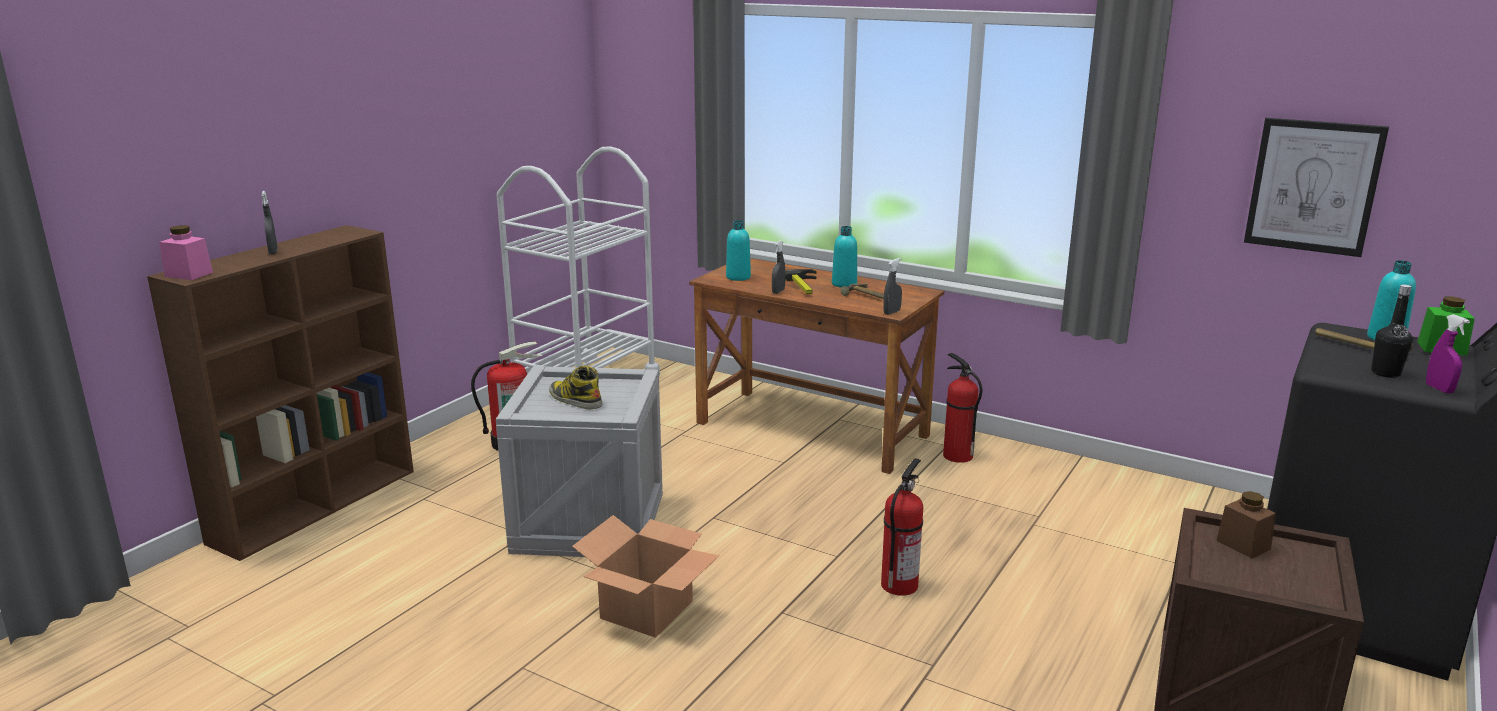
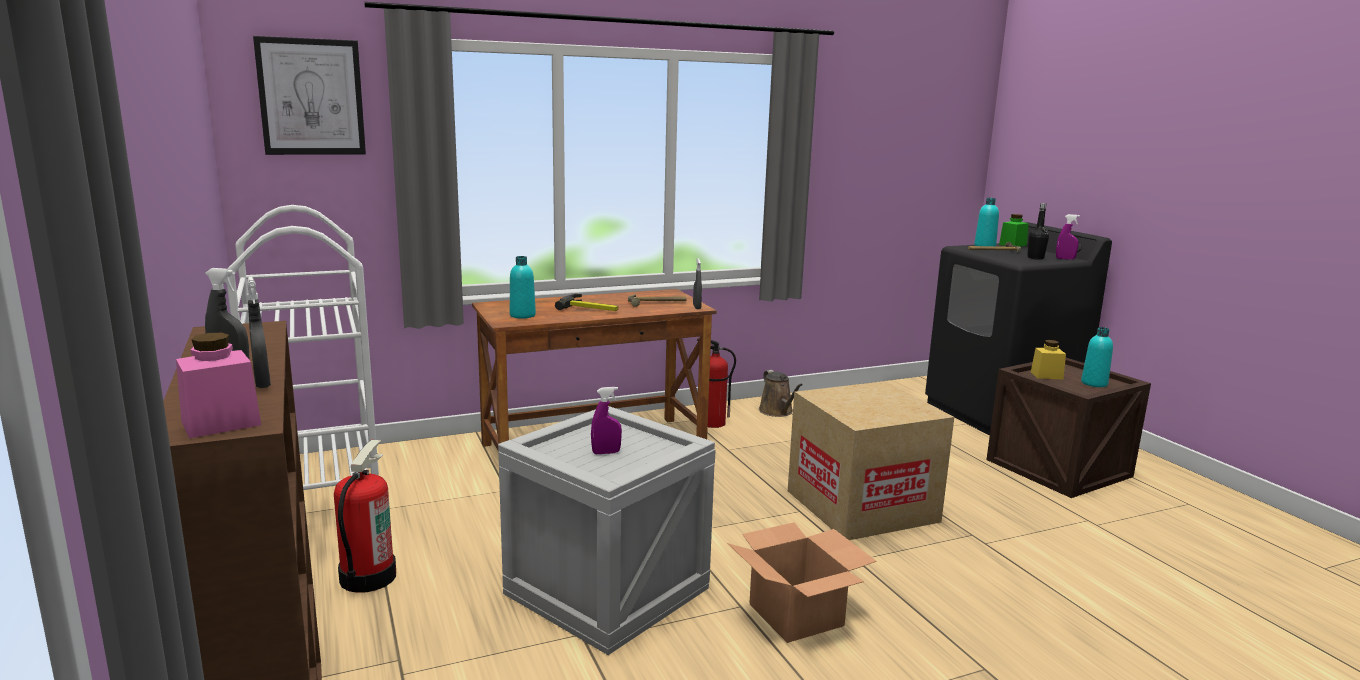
camera: 55 degrees left, 5 degrees down
boot [549,366,603,409] -> purple spray bottle [591,387,622,454]
grey spray bottle [772,241,785,294] -> grey spray bottle moved to [247,277,271,388]
turquoise bottle [832,226,857,288] -> turquoise bottle moved to [1081,327,1113,387]
fire extinguisher [881,458,923,596] -> cardboard box [788,381,954,540]
brown jar [1217,491,1276,559] -> yellow jar [1031,340,1066,380]
picture [1244,118,1389,257] -> picture moved to [253,36,366,155]
none -> brown watering can [759,370,803,417]

